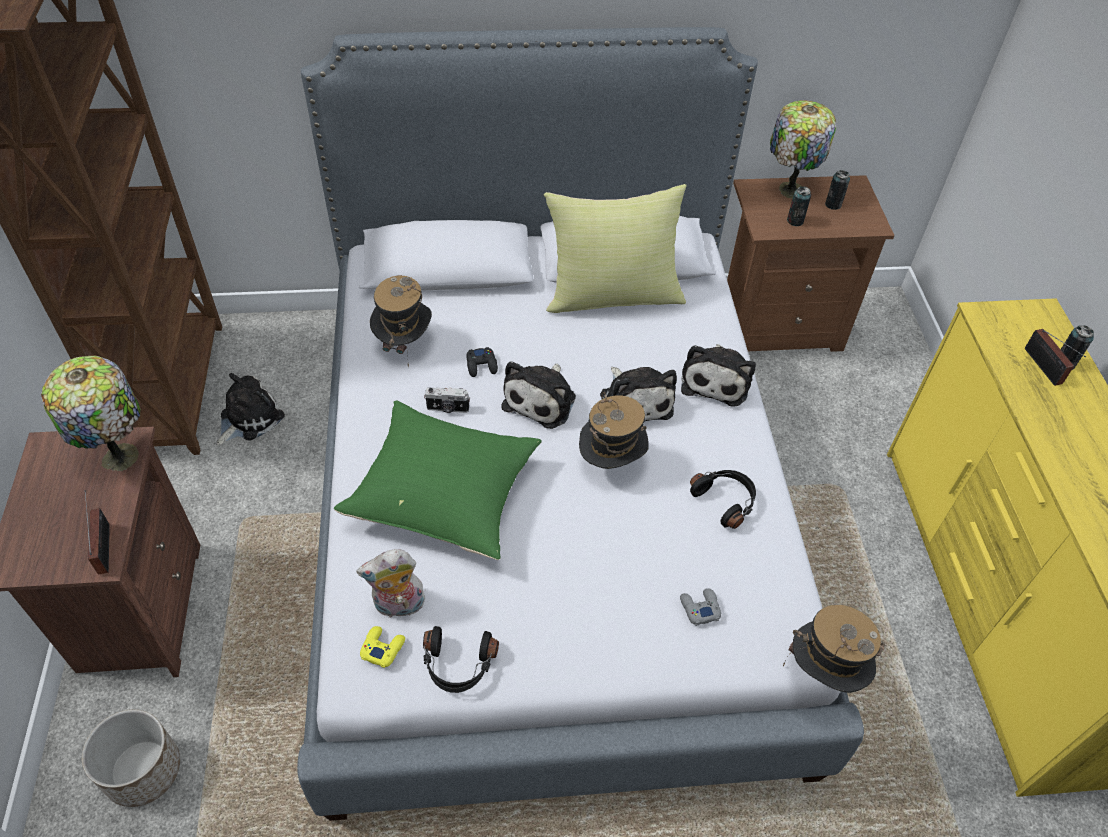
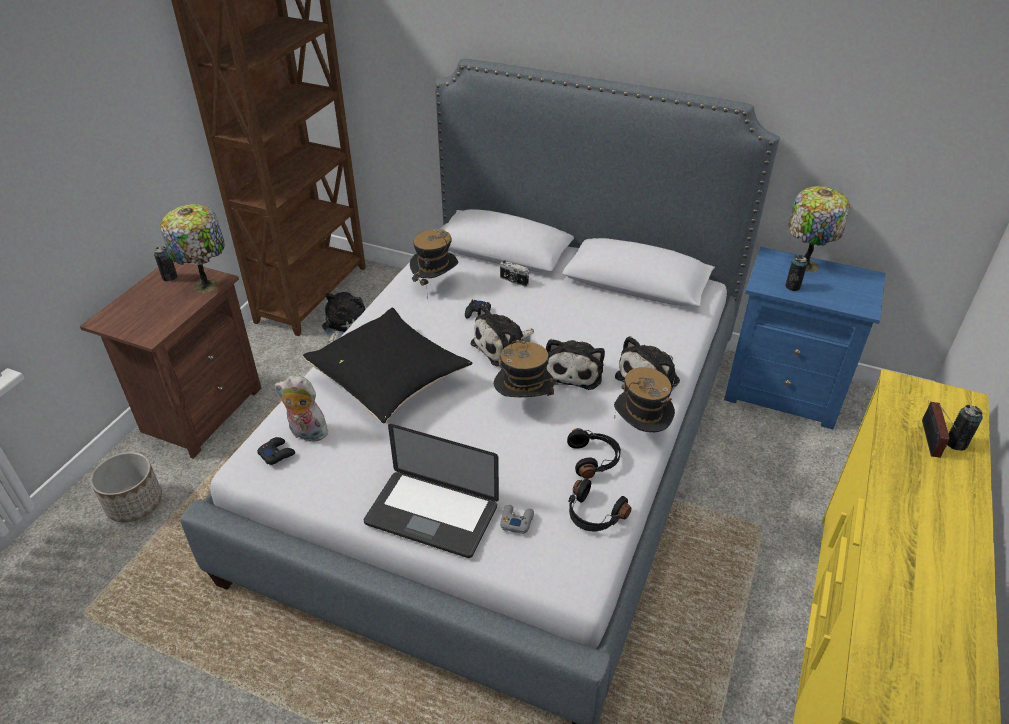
camera: 30 degrees right, 10 degrees down
radio [84,490,110,575] -> none
plush toy [216,373,285,446] -> plush toy turned 45 degrees counterclockwise [322,292,365,344]
green pillow [334,401,542,560] -> black pillow [303,308,473,424]
yellow game controller [360,626,405,668] -> black game controller [257,437,295,465]
black headphones [423,626,499,693] -> black headphones moved to [568,478,632,531]
camera [424,387,470,413] -> camera moved to [500,260,529,287]
yellow pillow [544,184,687,313] -> none
brown nightstand [727,175,895,352] -> blue nightstand [724,247,886,429]
hat [783,605,885,693] -> hat moved to [614,367,675,432]
can [825,170,850,210] -> can moved to [154,246,178,281]
none -> laptop [364,424,499,558]

